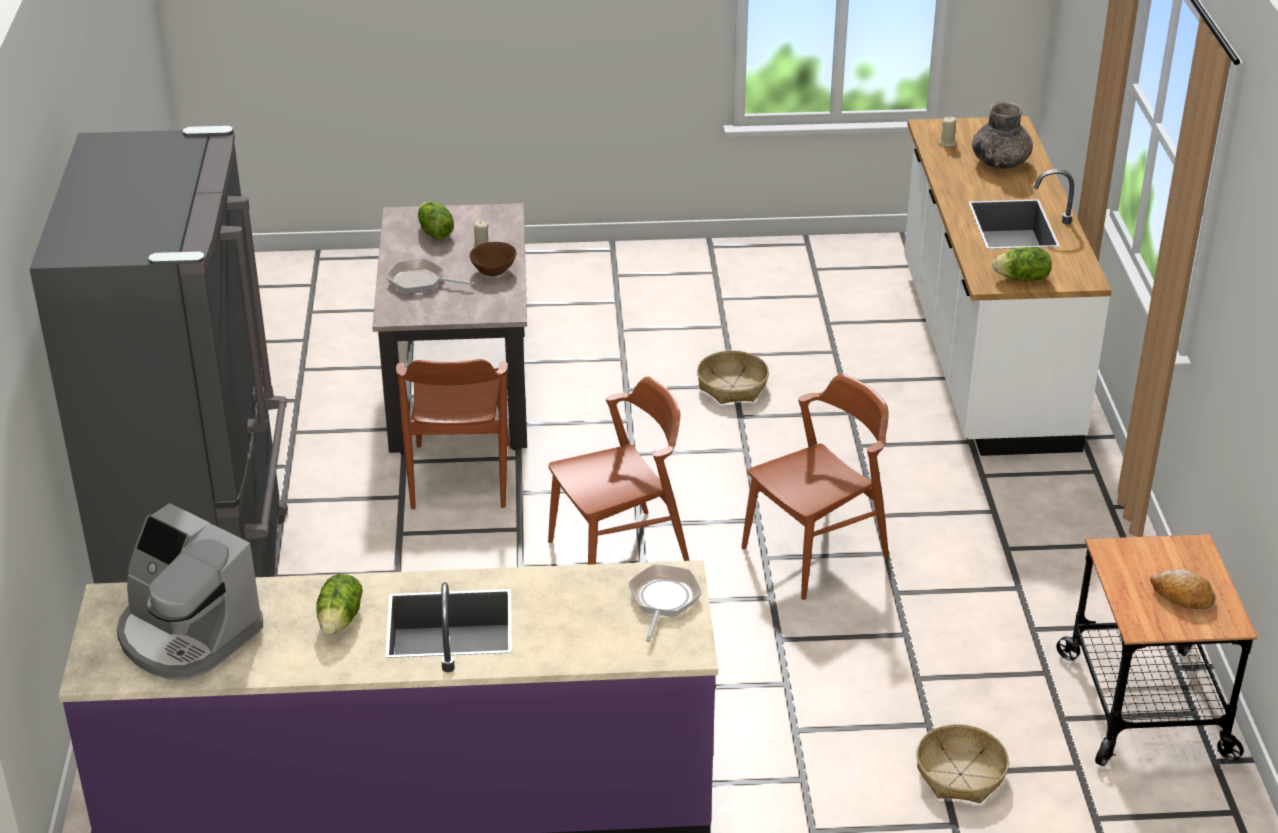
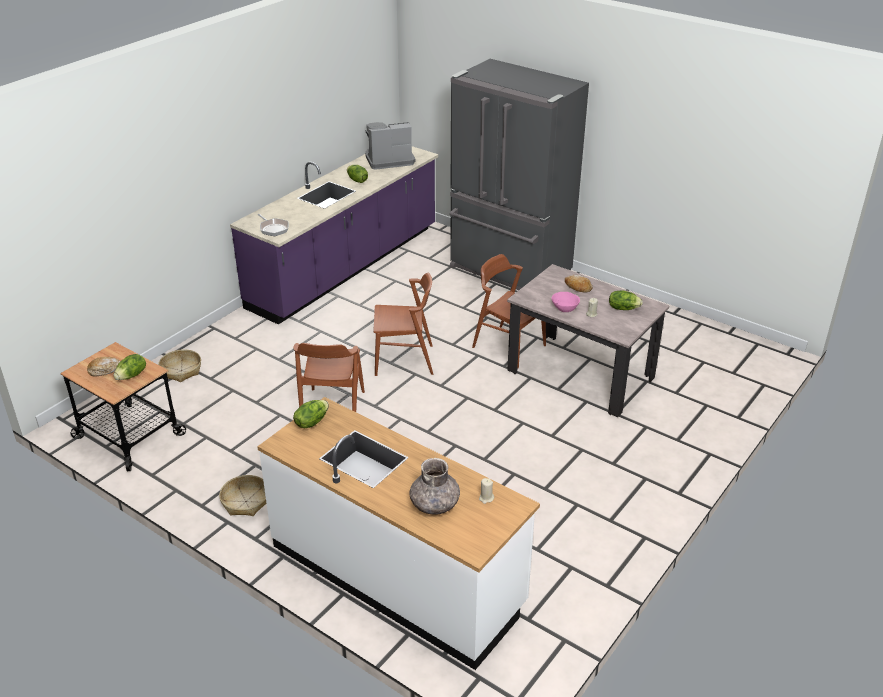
camera: 130 degrees right, 0 degrees up
frying pan [386,259,474,294] -> bread [565,275,592,292]
brown bowl [469,242,516,276] -> pink bowl [552,292,580,312]
brown chair [548,377,690,565] -> brown chair turned 105 degrees counterclockwise [373,272,433,376]
basket [697,350,769,404] -> basket moved to [219,475,267,516]
none -> lettuce [113,354,146,380]

